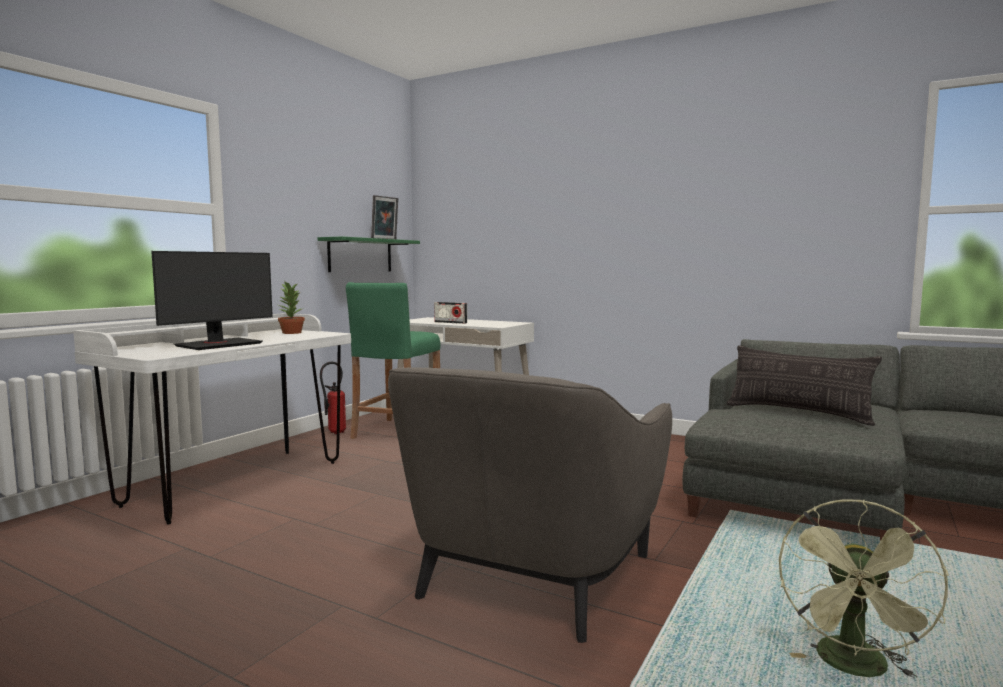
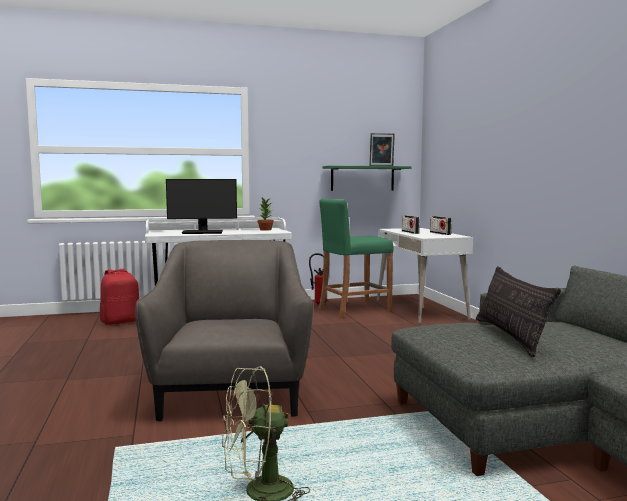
camera: 45 degrees right, 0 degrees up
grey armchair [388,367,672,643] -> grey armchair turned 105 degrees clockwise [135,240,313,421]
none -> red backpack [100,269,139,325]
none -> radio [430,216,452,235]

